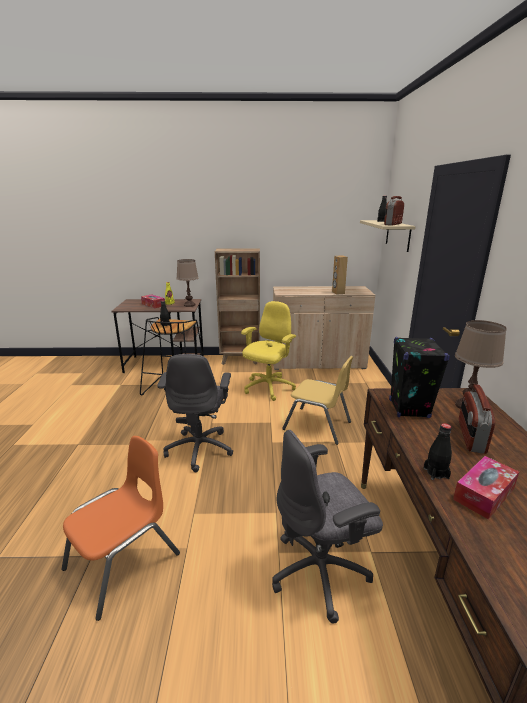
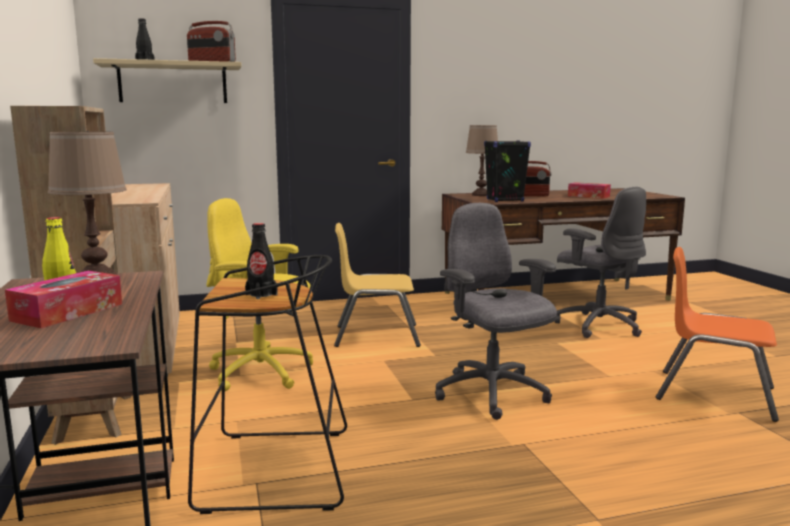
camera: 105 degrees left, 10 degrees down
grey office chair [157,354,233,472] -> grey office chair turned 105 degrees counterclockwise [435,203,557,420]
yellow chair [282,356,354,445] -> yellow chair turned 105 degrees counterclockwise [334,223,421,347]
brown speaker [332,255,348,295] -> none
black bottle [424,423,452,480] -> none

